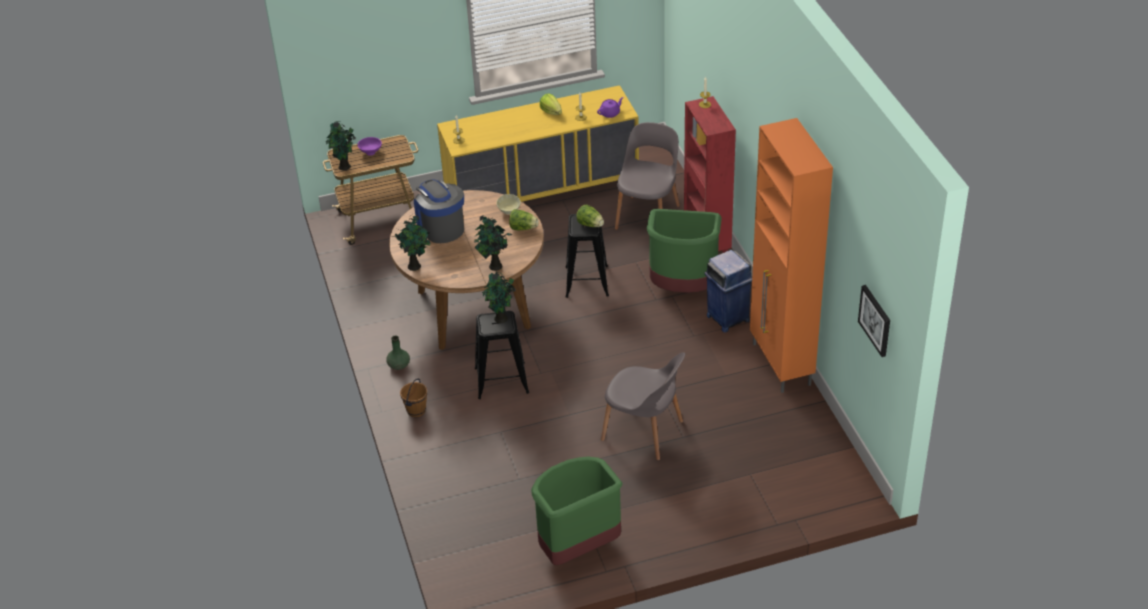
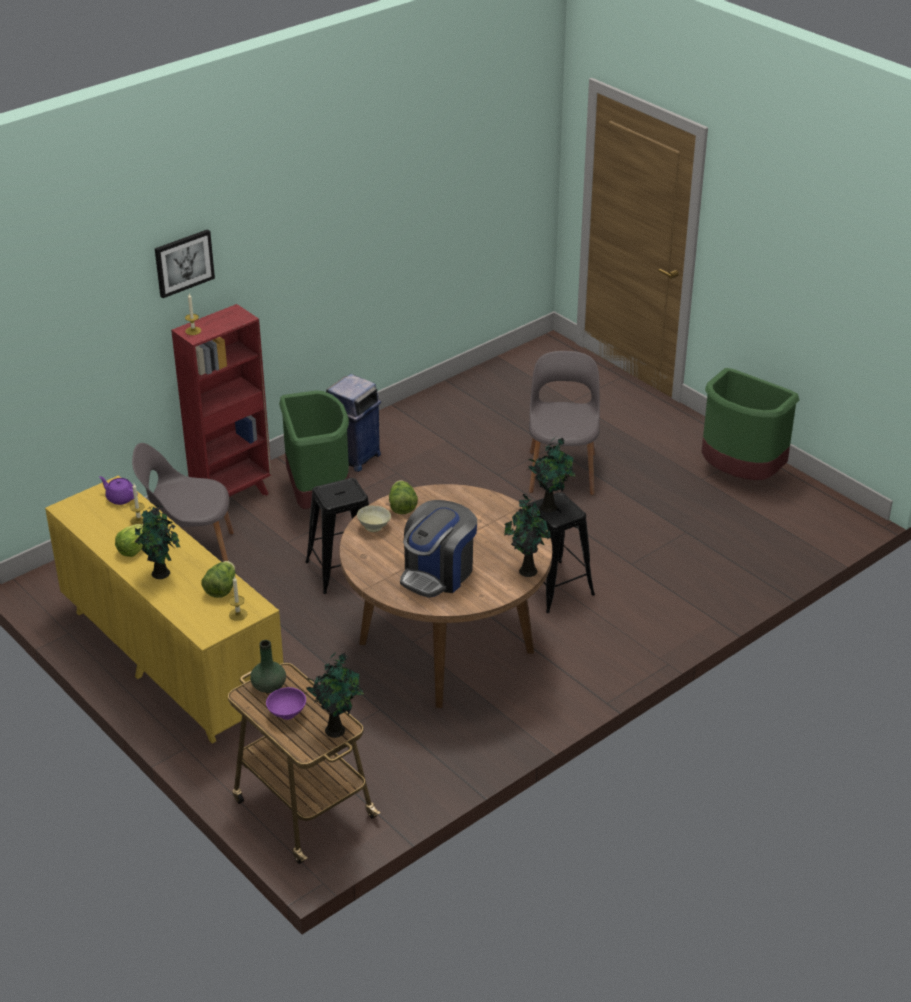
camera: 115 degrees left, 5 degrees down
green vase [386,335,410,370] -> green vase moved to [250,640,286,693]
brown bucket [400,379,428,417] -> none
potted plant [474,215,513,271] -> potted plant moved to [135,505,180,579]
lettuce [576,204,604,227] -> lettuce moved to [201,561,235,598]
orange cabinet [750,118,833,393] -> none
picture [858,285,890,357] -> picture moved to [155,229,215,298]

